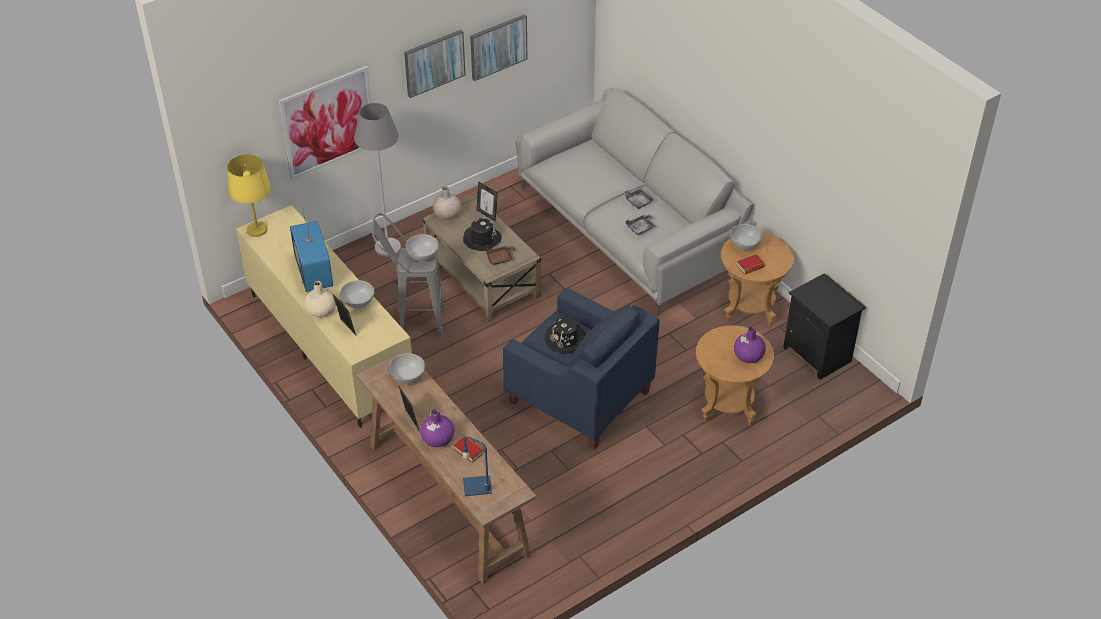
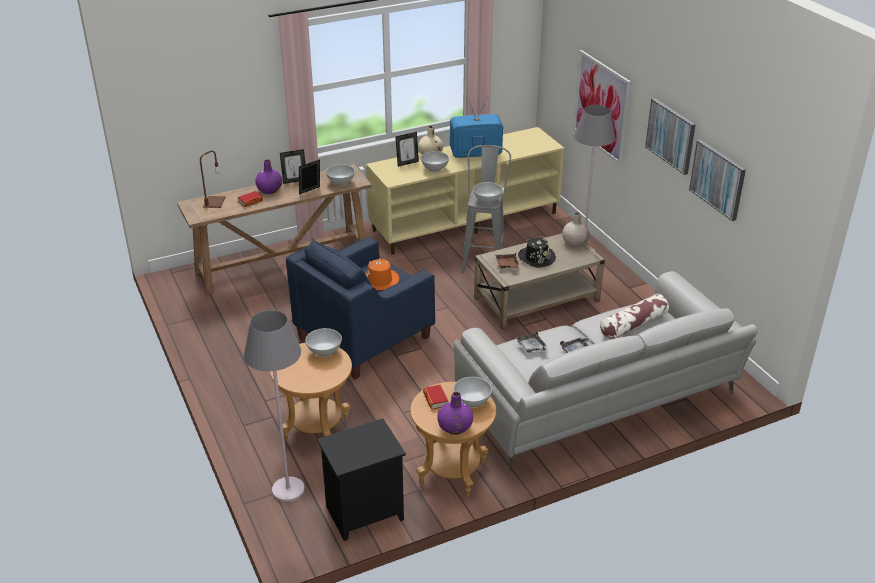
camera: 100 degrees right, 10 degrees down
yellow table lamp [227,154,271,237] -> none
blue table lamp [463,437,492,496] -> brown table lamp [200,150,225,208]
picture frame [477,181,498,222] -> picture frame moved to [299,159,320,194]
black hat [544,317,586,354] -> orange hat [365,258,399,290]
purple vase [734,326,766,363] -> purple vase moved to [437,392,473,435]
none -> grey floor lamp [244,310,305,502]
none -> white bowl [305,328,342,357]
none -> pillow [600,293,669,339]

